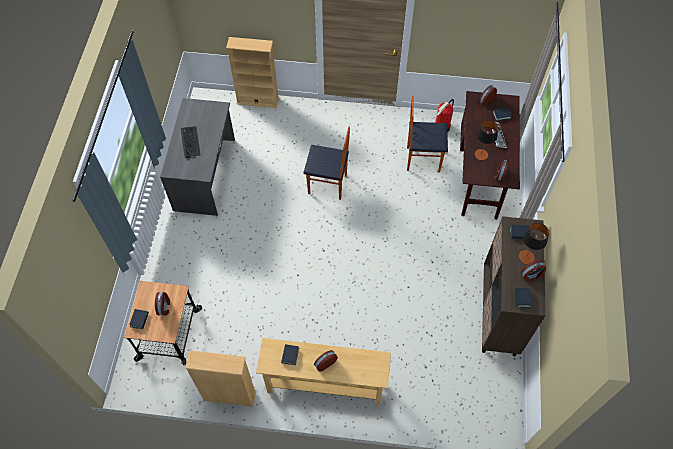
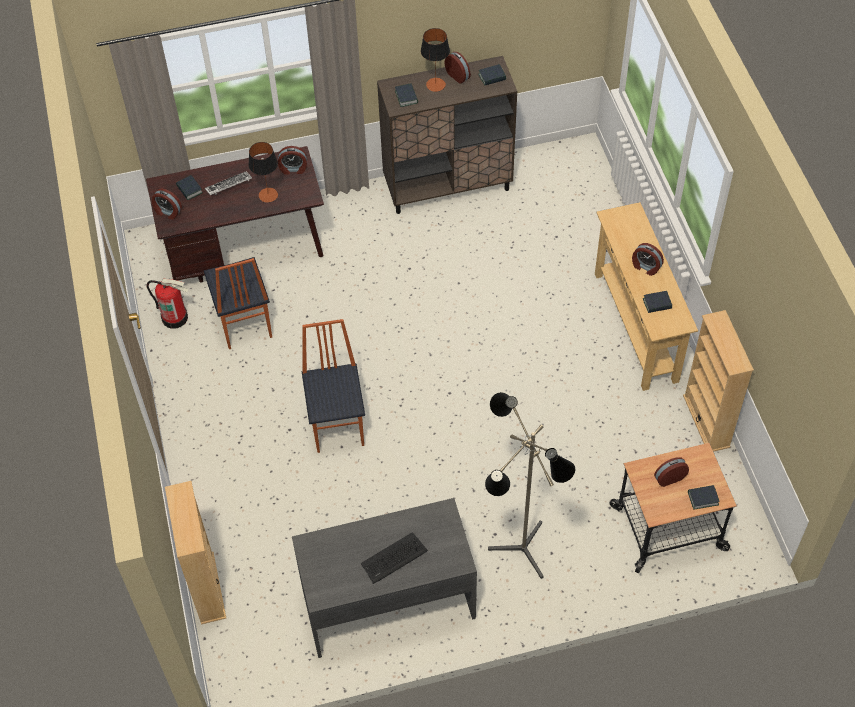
camera: 110 degrees left, 5 degrees down
none -> floor lamp [485,392,575,579]

